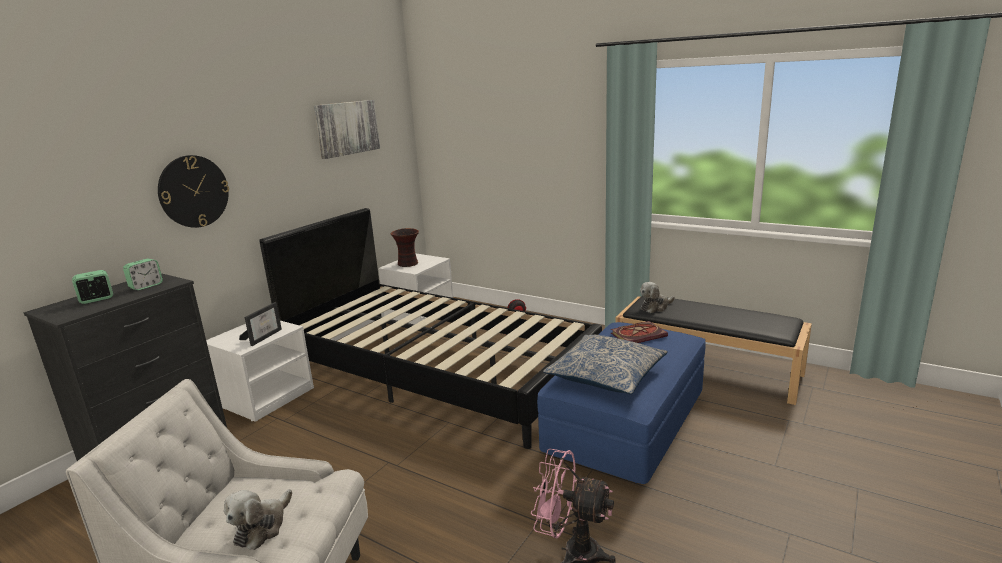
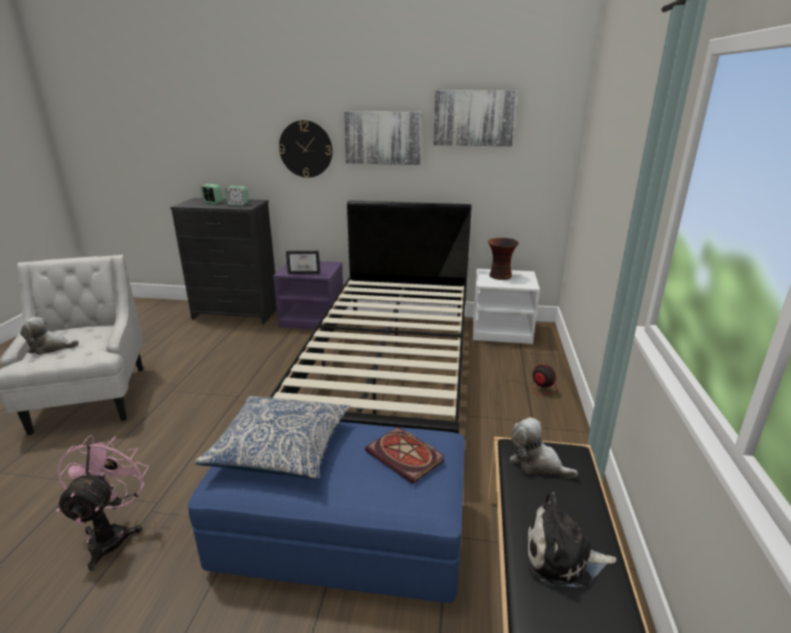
camera: 65 degrees right, 5 degrees up
white nightstand [206,321,314,422] -> purple nightstand [273,261,343,330]
none -> picture [344,111,422,165]
none -> plush toy [527,492,617,587]

